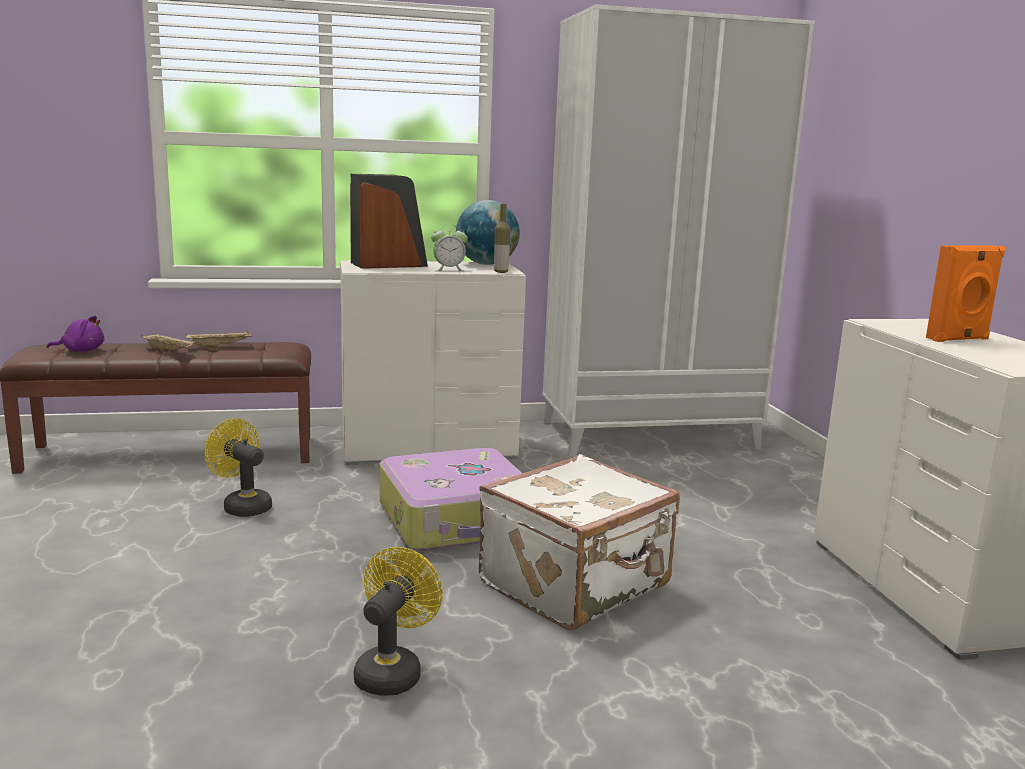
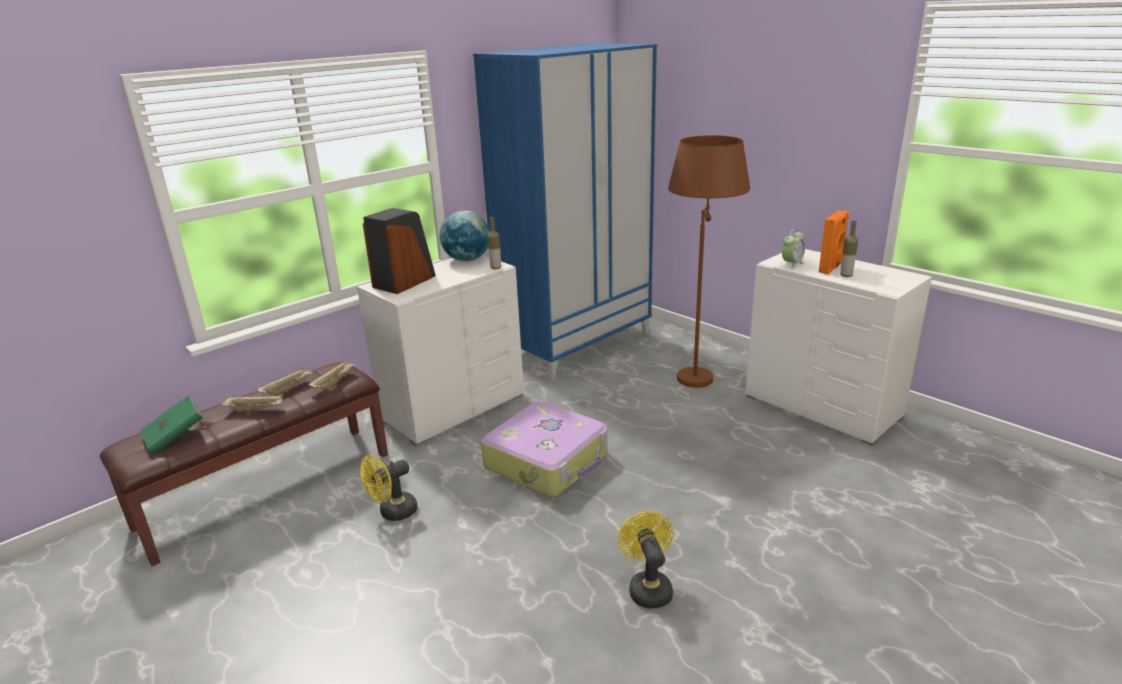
camera: 30 degrees left, 10 degrees up
purple plush toy [47,316,104,352] -> green book [140,396,203,454]
yellow fan [204,419,272,517] -> yellow fan turned 45 degrees counterclockwise [361,455,418,521]
alarm clock [431,225,468,271] -> alarm clock moved to [782,229,805,269]
white suitcase [479,454,680,630] -> none
white wardrobe [542,4,815,456] -> blue wardrobe [473,43,657,381]
none -> beige tray [308,361,357,389]
none -> brown floor lamp [668,135,750,388]
none -> bottle [840,221,858,277]

